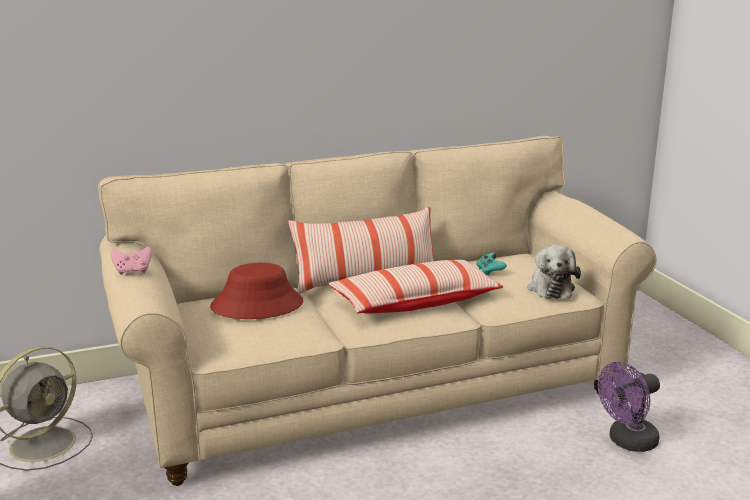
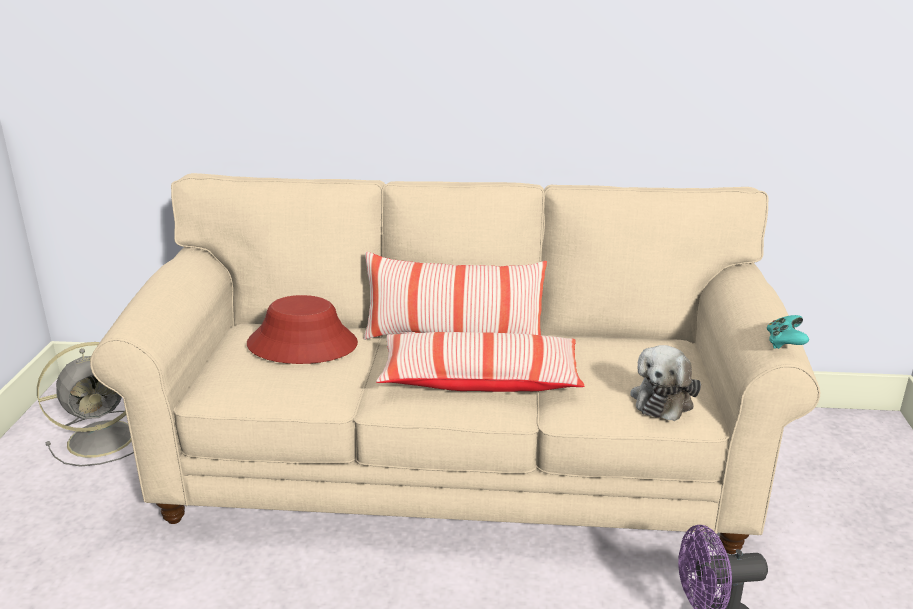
camera: 25 degrees right, 5 degrees up
pink game controller [111,247,152,275] -> none
turquoise game controller [476,253,507,276] -> turquoise game controller moved to [767,315,809,349]

